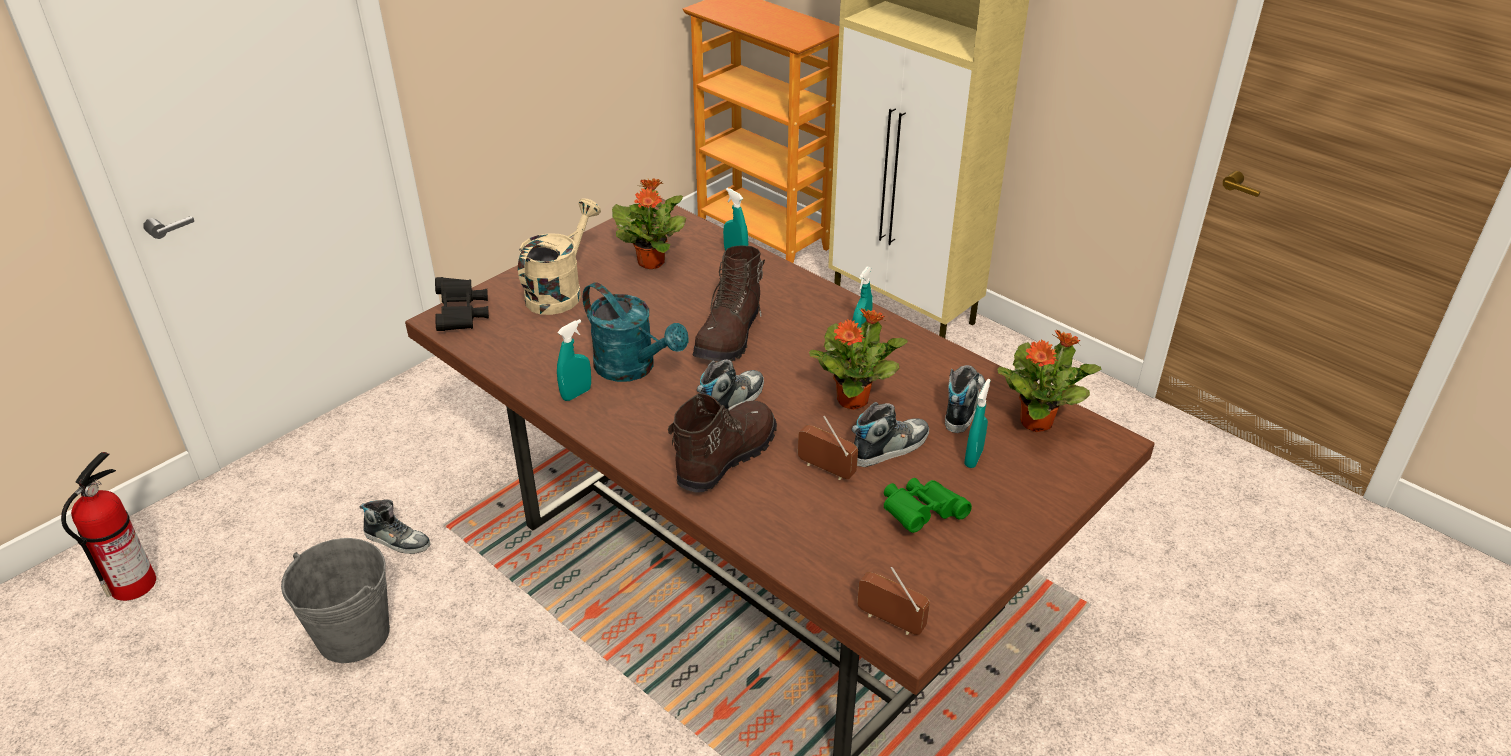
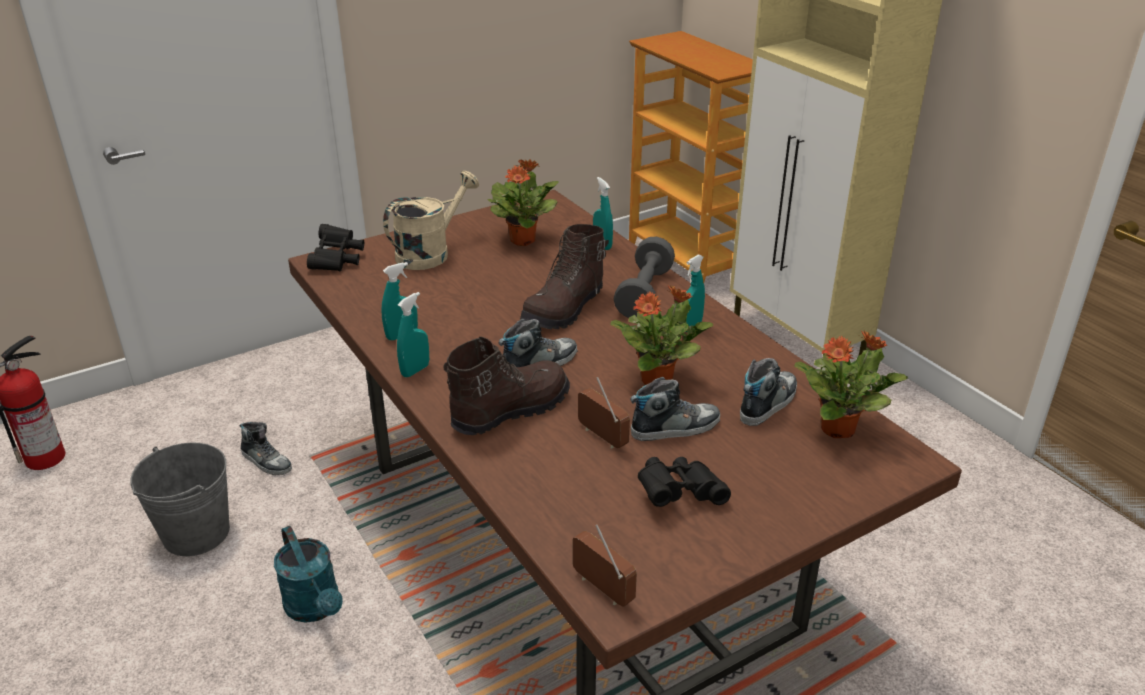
camera: 15 degrees right, 5 degrees down
turquoise watering can [583,282,689,382] -> turquoise watering can moved to [274,526,343,623]
green binoculars [884,478,972,533] -> black binoculars [638,457,731,507]
turquoise spray bottle [964,379,991,468] -> turquoise spray bottle moved to [397,292,429,377]
none -> grey dumbbell [614,237,675,318]

